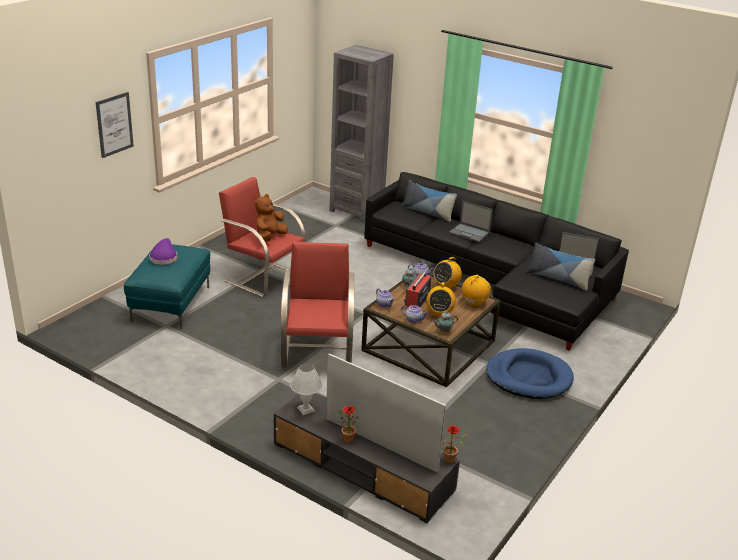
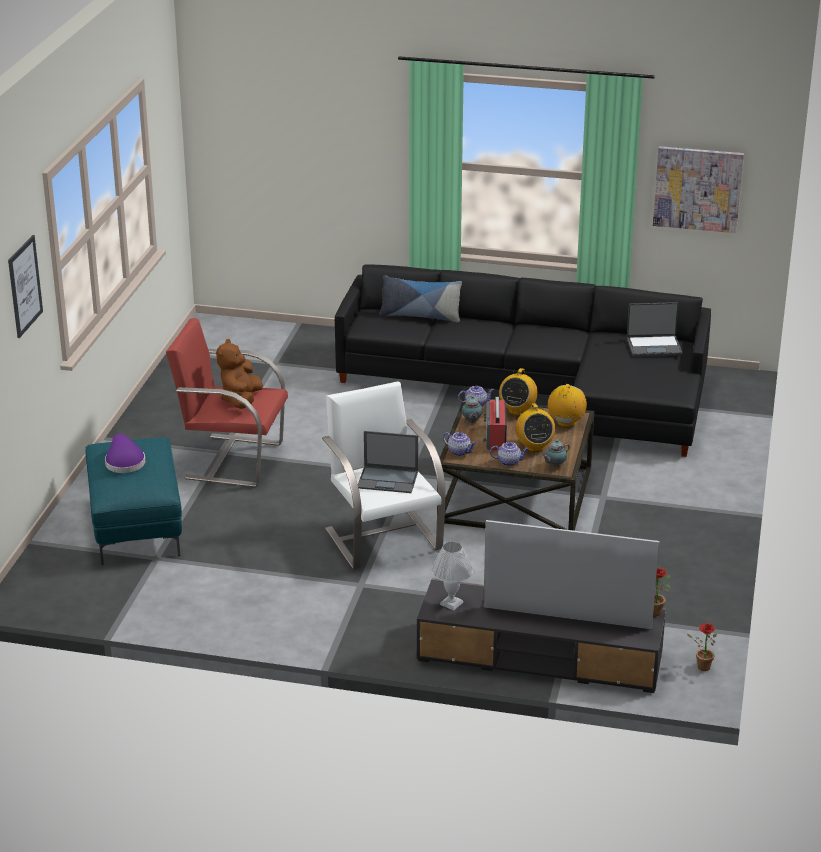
camera: 20 degrees left, 0 degrees up
red armchair [281,242,354,368] -> white armchair [322,381,446,570]
grey bookcase [330,45,394,223] -> none
potted plant [338,406,359,443] -> potted plant moved to [687,623,717,671]
laptop [449,201,493,242] -> laptop moved to [358,431,418,493]
blue dog bed [486,348,574,399] -> none
pillow [527,242,595,290] -> none
none -> picture [653,146,744,233]

